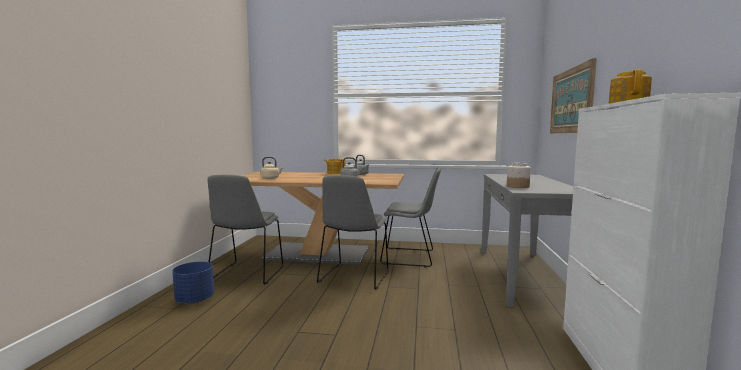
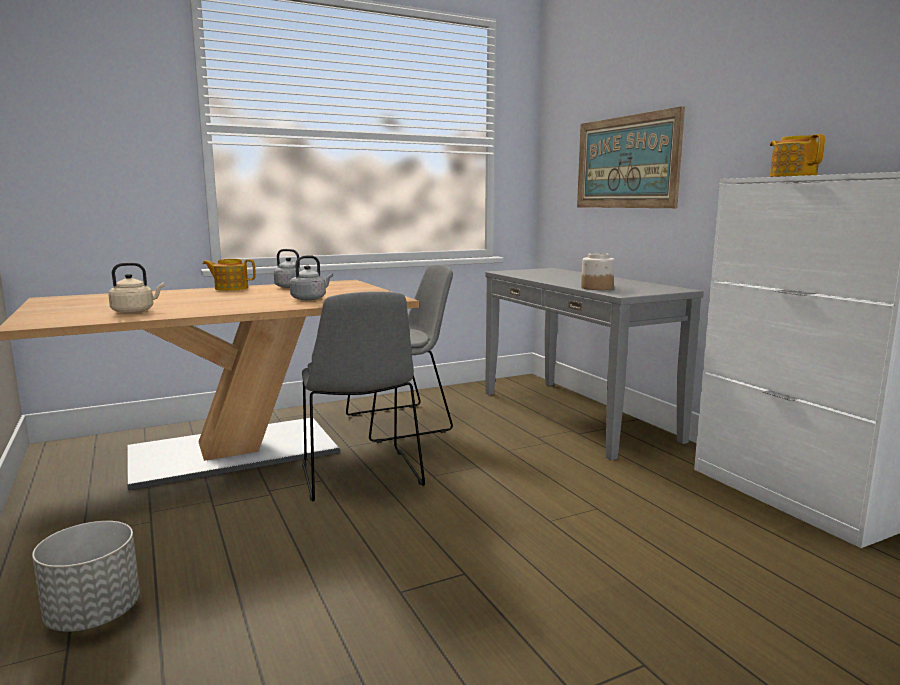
camera: 35 degrees left, 5 degrees up
blue planter [172,262,214,304] -> grey planter [32,521,140,632]
grey chair [207,174,283,285] -> none

